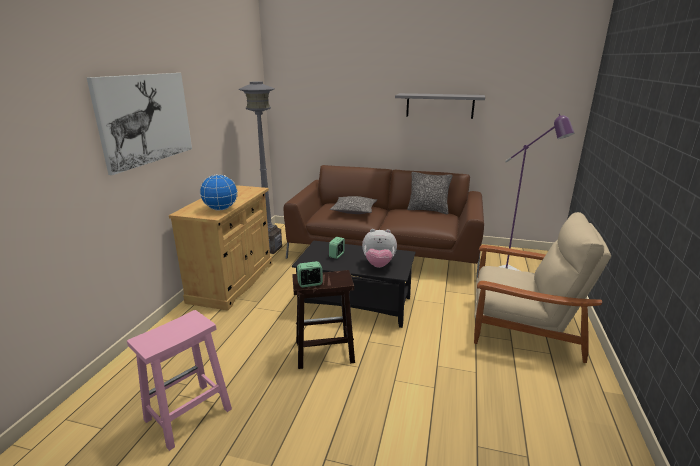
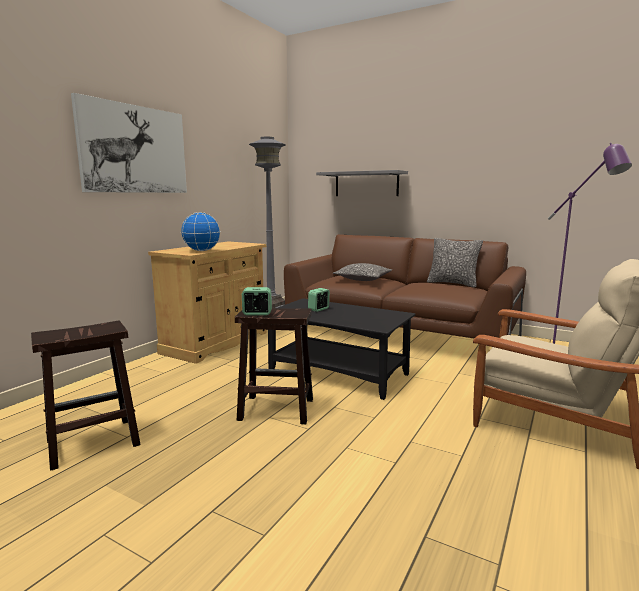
camera: 15 degrees right, 10 degrees down
pink stool [127,310,232,451] -> brown stool [31,321,141,471]
plush toy [362,229,397,268] -> none
grey shelf [395,93,485,119] -> grey shelf moved to [316,170,408,196]

